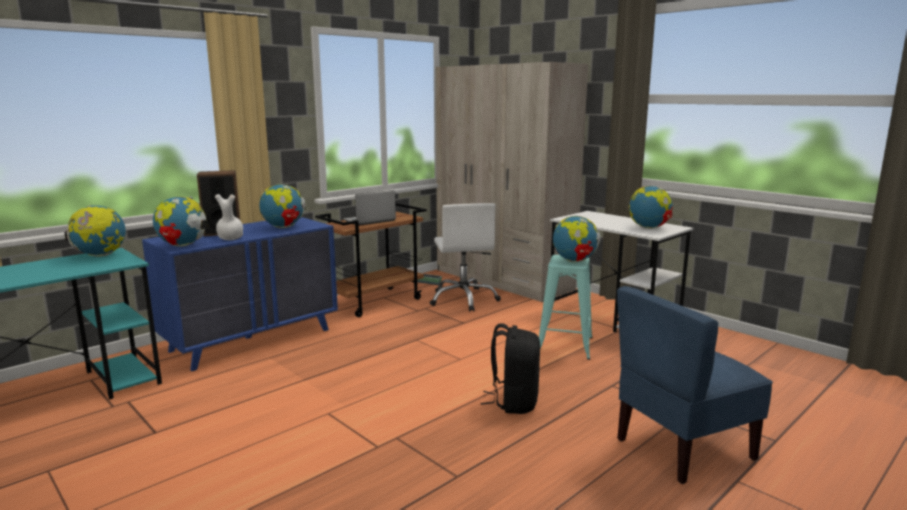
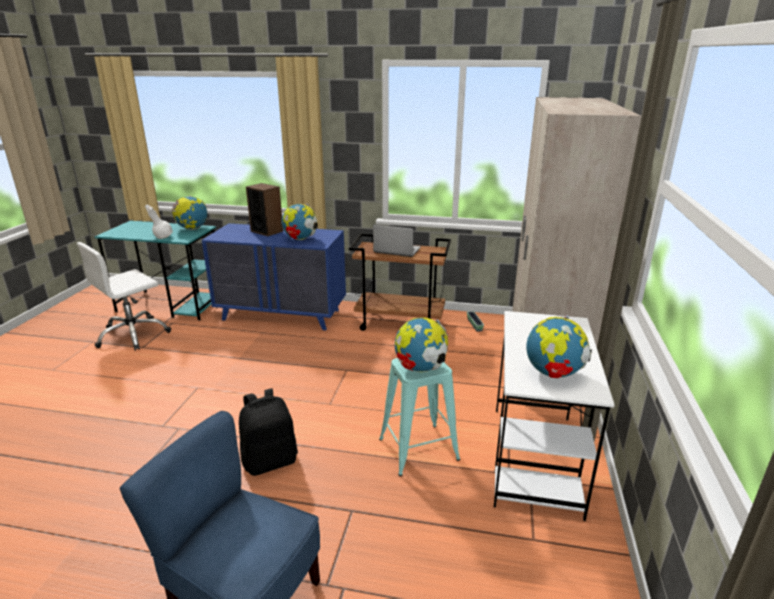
camera: 55 degrees right, 10 degrees up
globe [153,196,207,247] -> none
white vase [215,194,243,240] -> white vase moved to [145,204,173,239]
white office chair [430,203,501,312] -> white office chair moved to [77,242,171,351]

